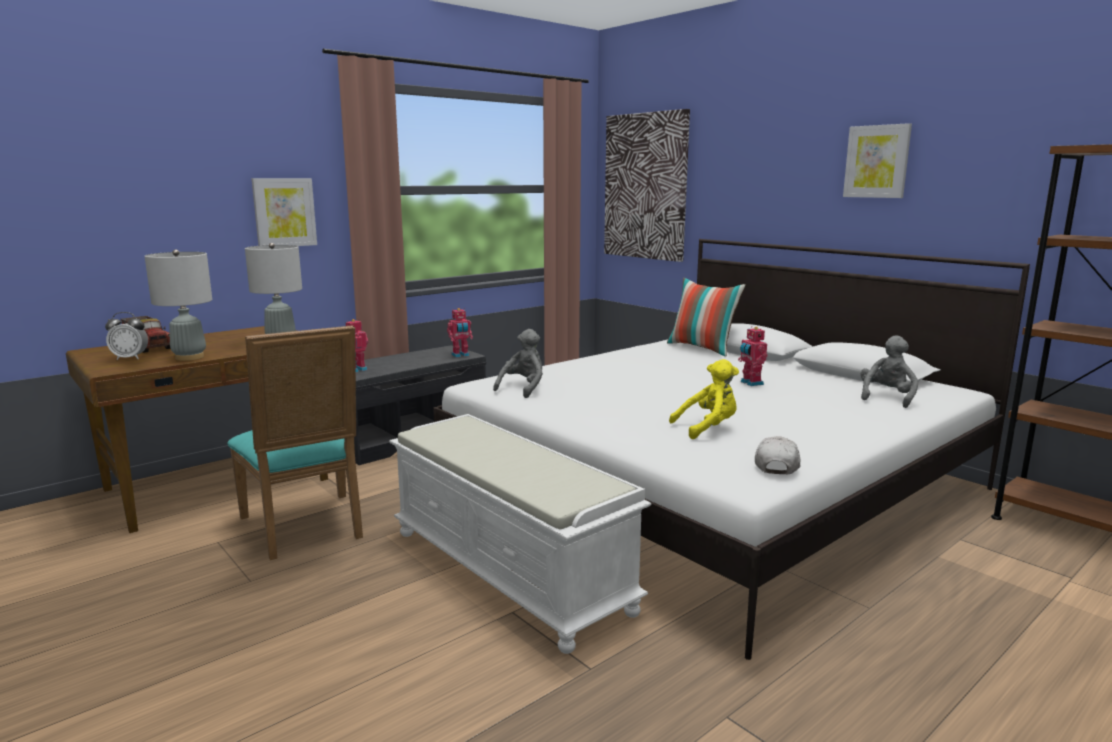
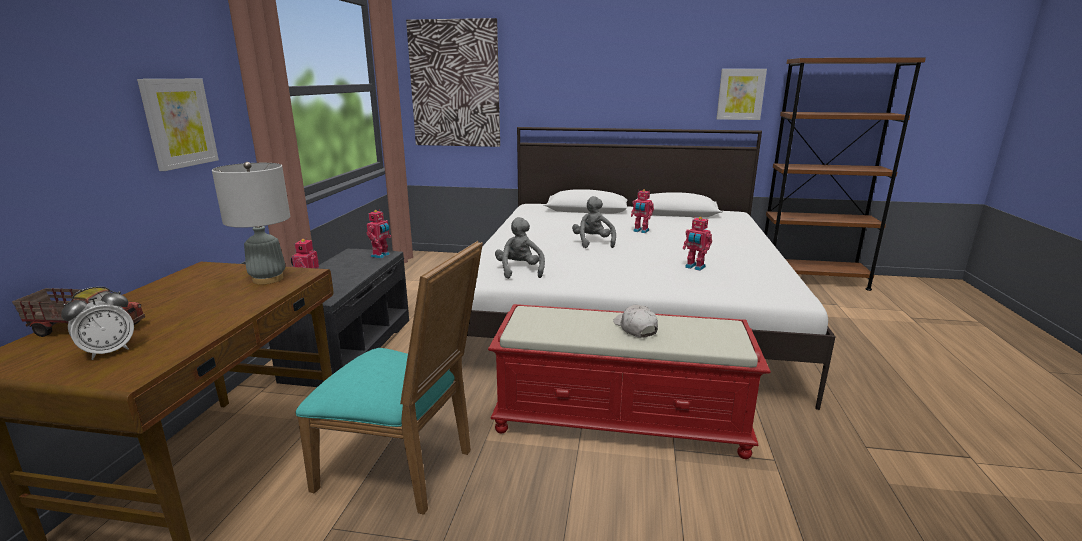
camera: 40 degrees left, 5 degrees up
grey table lamp [144,249,212,361] -> none
white bench [389,414,651,654] -> red bench [488,304,771,459]
pillow [667,278,745,357] -> none
yellow plush toy [669,359,739,439] -> toy robot [683,217,712,271]
white cap [755,436,800,474] -> white cap moved to [613,305,658,338]
picture [843,123,912,198] -> picture moved to [717,69,767,120]
grey plush toy [861,335,918,408] -> grey plush toy moved to [572,196,616,248]

